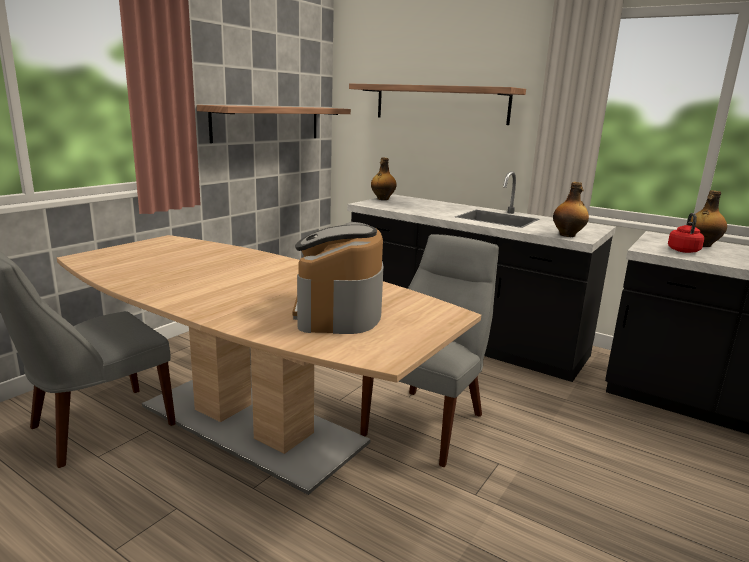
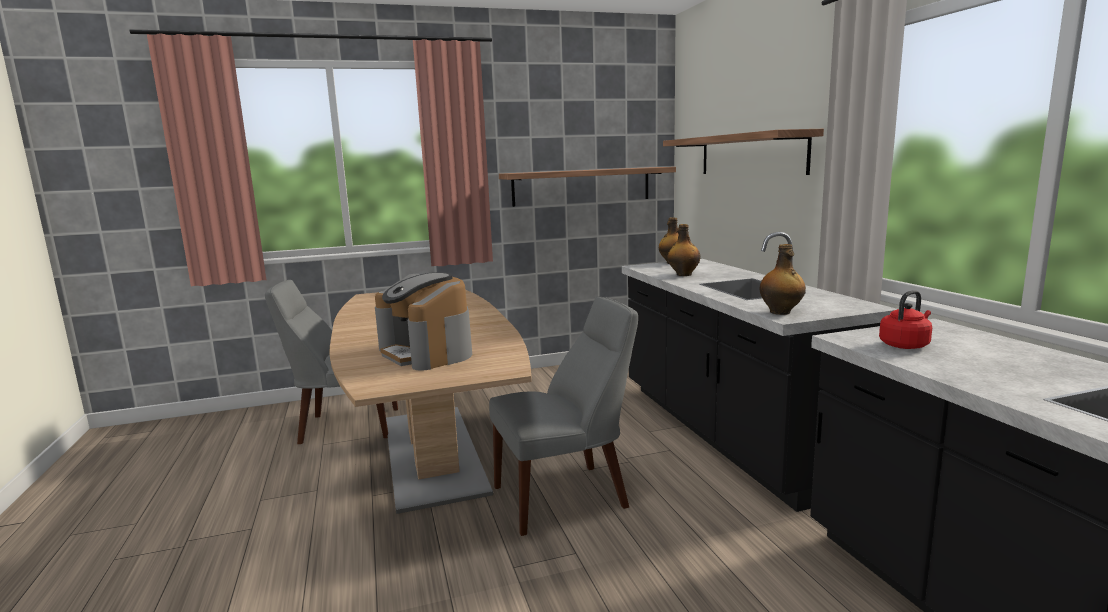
camera: 40 degrees right, 5 degrees down
coffee machine [292,222,384,334] -> coffee machine turned 75 degrees counterclockwise [375,272,472,371]
bottle [691,190,727,247] -> bottle moved to [668,224,700,276]

